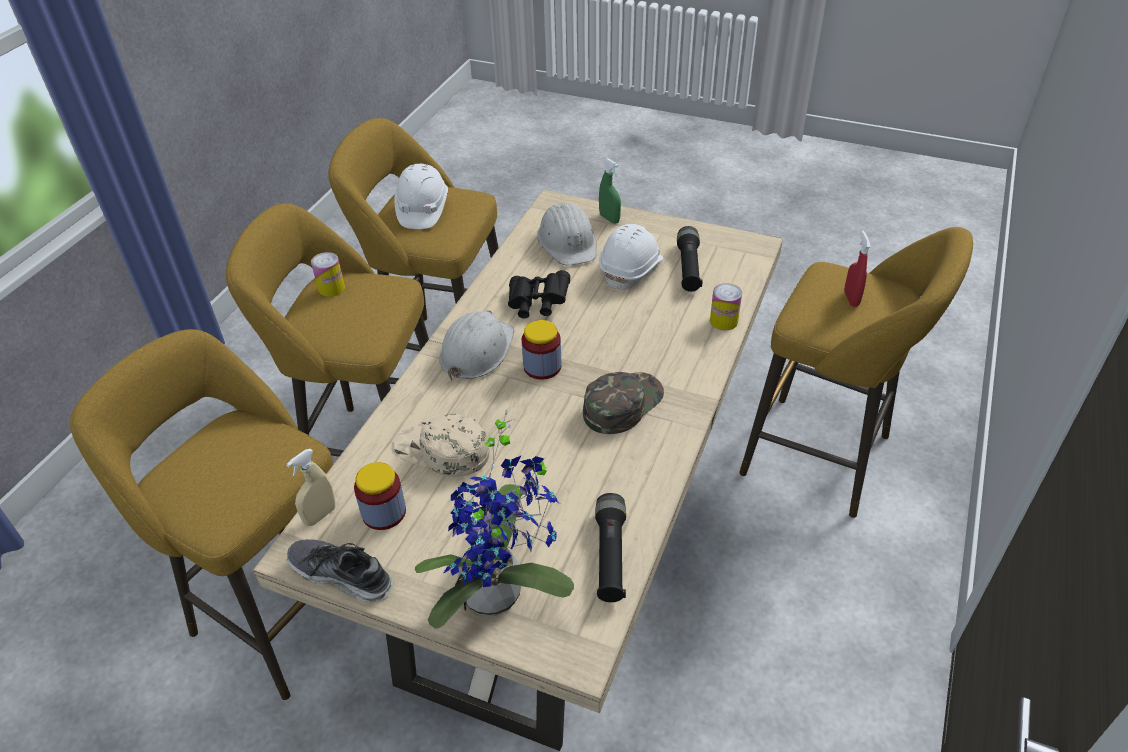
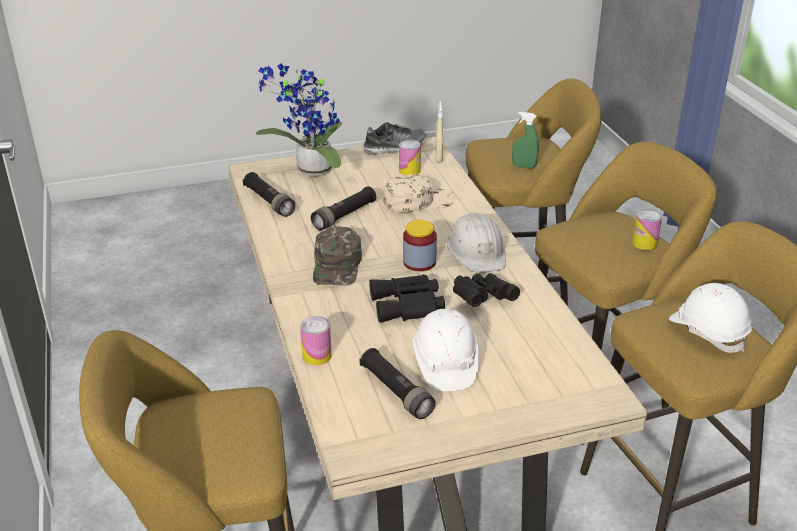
camera: 140 degrees right, 10 degrees down
jar [354,462,406,530] -> can [399,140,421,175]
white hard hat [537,203,597,265] -> none
green spray bottle [599,158,621,224] -> green spray bottle moved to [512,112,539,168]
red spray bottle [844,231,871,307] -> none
none -> black flashlight [311,186,376,230]
none -> black binoculars [369,274,445,323]

